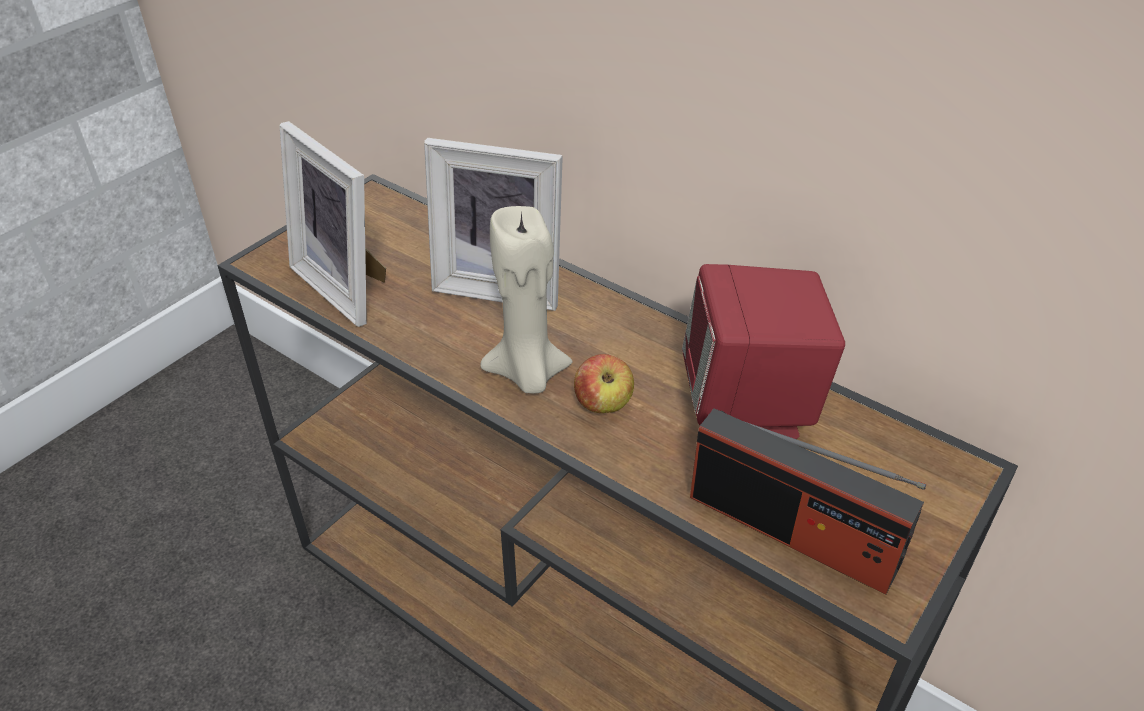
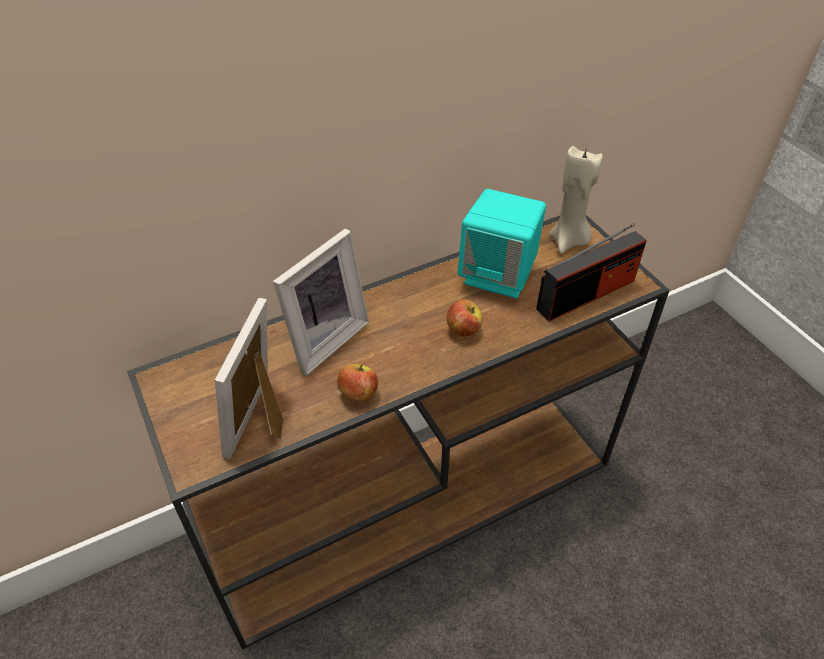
camera: 65 degrees left, 5 degrees up
picture frame [279,121,386,327] -> picture frame turned 120 degrees clockwise [215,298,283,460]
beige candle [480,206,573,394] -> beige candle moved to [549,146,603,254]
red speaker [682,264,845,439] -> turquoise speaker [458,189,546,298]
none -> apple [337,364,378,401]

